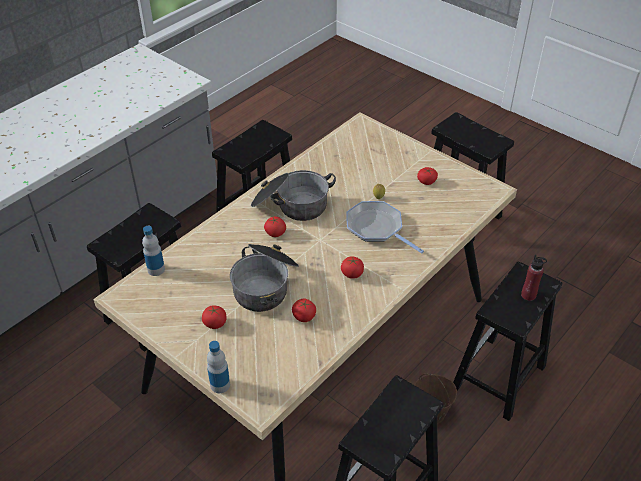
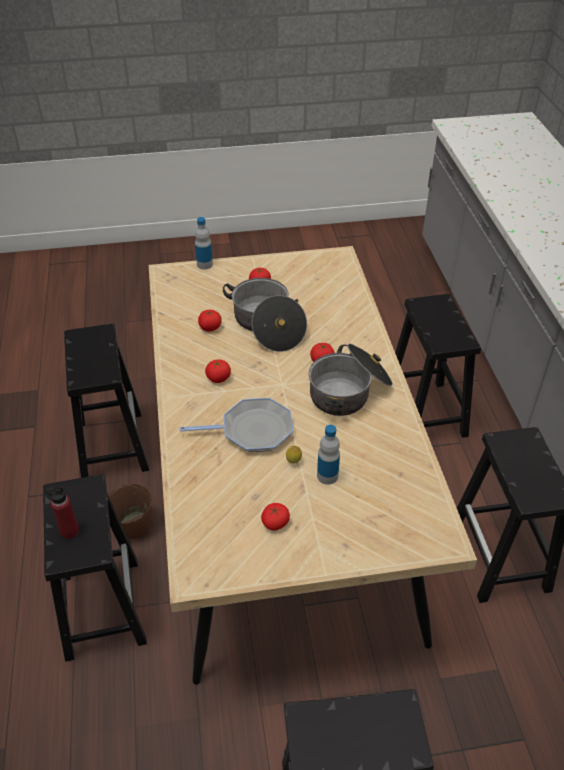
camera: 130 degrees right, 0 degrees up
bottle [142,226,165,276] -> bottle moved to [317,425,340,485]

